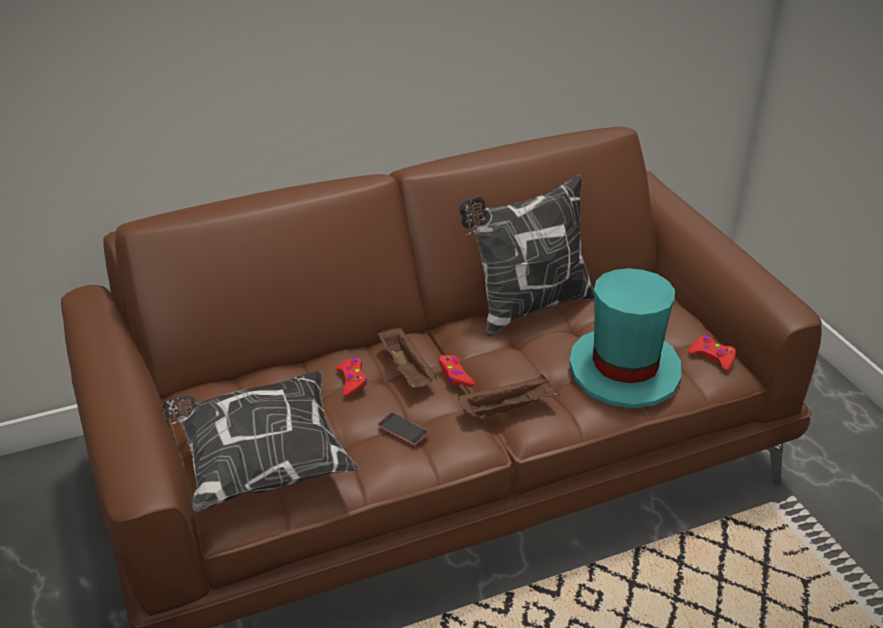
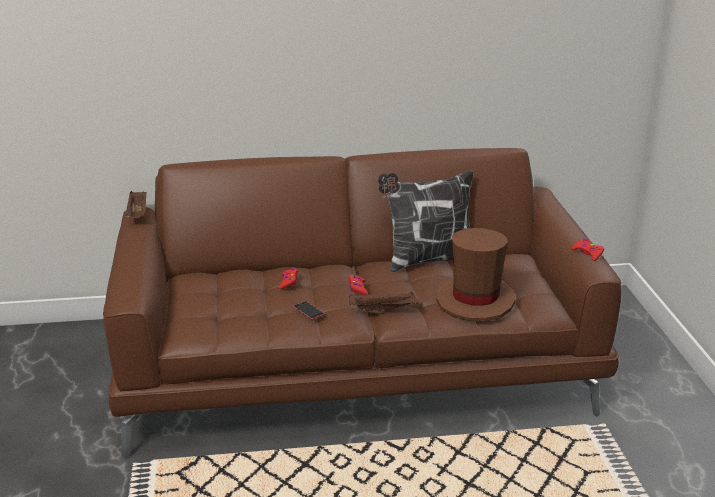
camera: 15 degrees right, 10 degrees down
pillow [162,371,360,511] -> none
brown tray [377,327,437,388] -> brown tray moved to [125,191,146,218]
turquoise hat [569,268,681,408] -> brown hat [437,228,515,321]
red game controller [688,335,736,371] -> red game controller moved to [571,238,604,261]

